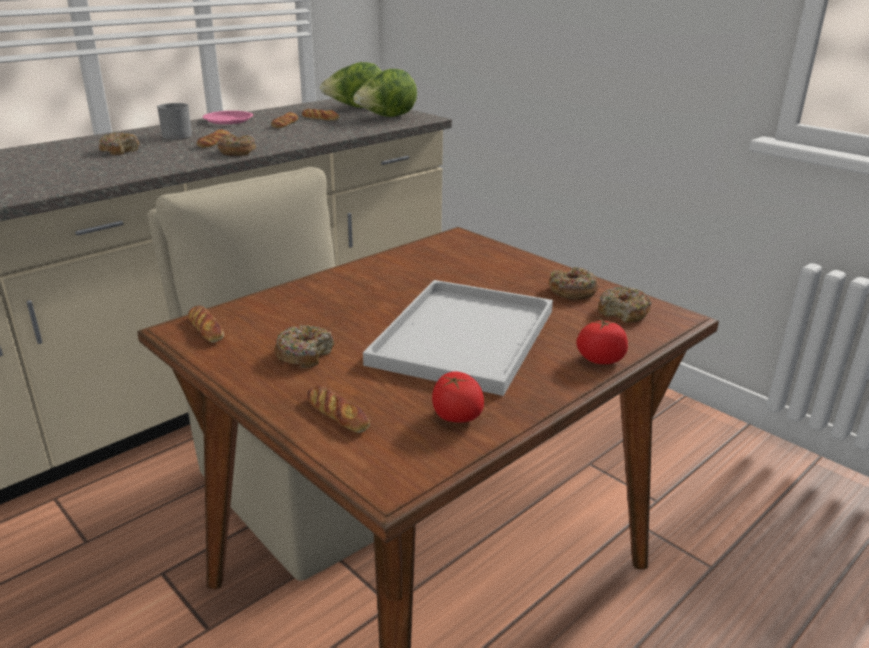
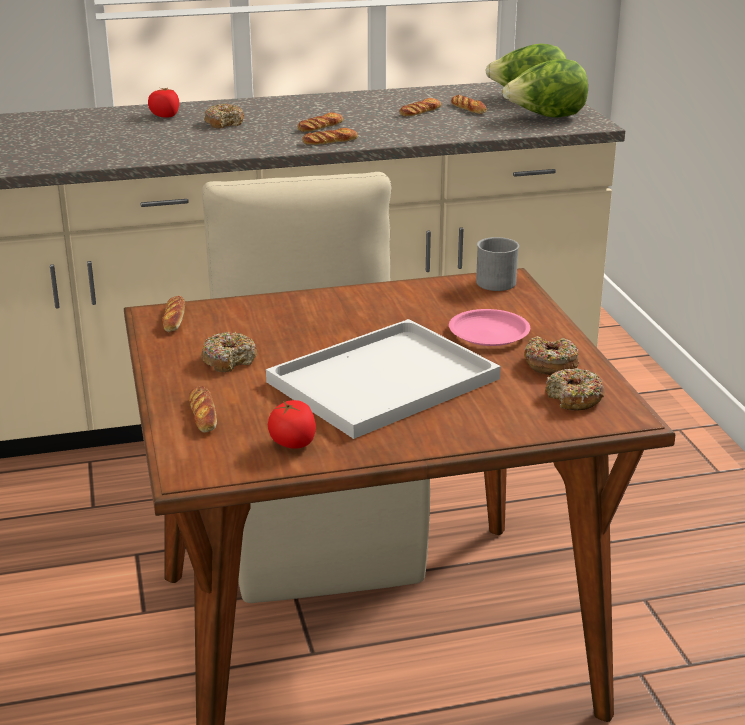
camera: 30 degrees right, 0 degrees up
grey mug [157,103,192,139] -> grey mug moved to [476,237,519,291]
pink plate [203,111,253,124] -> pink plate moved to [449,309,530,346]
donut [217,134,256,156] -> bread [303,128,358,145]
tomato [577,317,628,364] -> tomato moved to [148,88,179,118]

